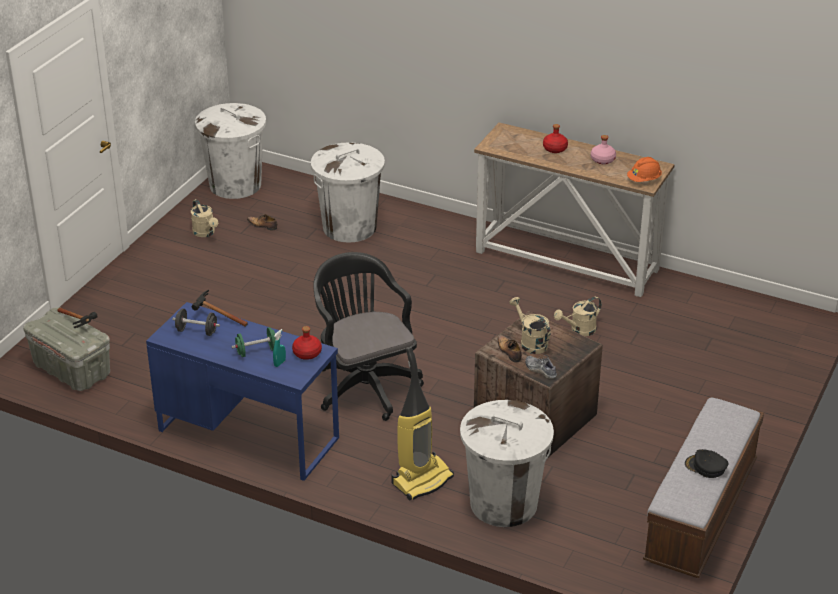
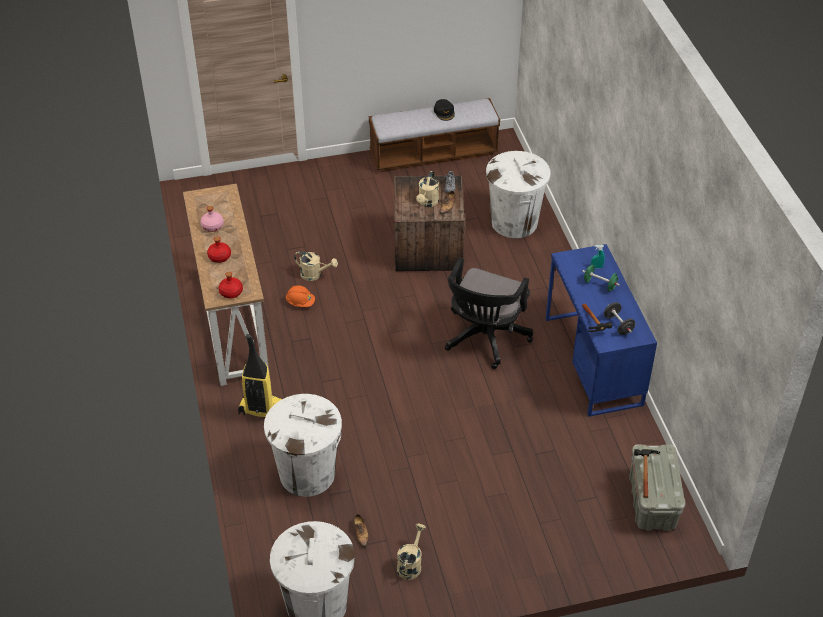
camera: 130 degrees left, 10 degrees up
red bottle [292,326,322,360] -> red bottle moved to [218,272,243,299]
vacuum cleaner [392,347,454,500] -> vacuum cleaner moved to [238,334,282,417]
orange hard hat [627,157,662,182] -> orange hard hat moved to [286,286,315,307]

